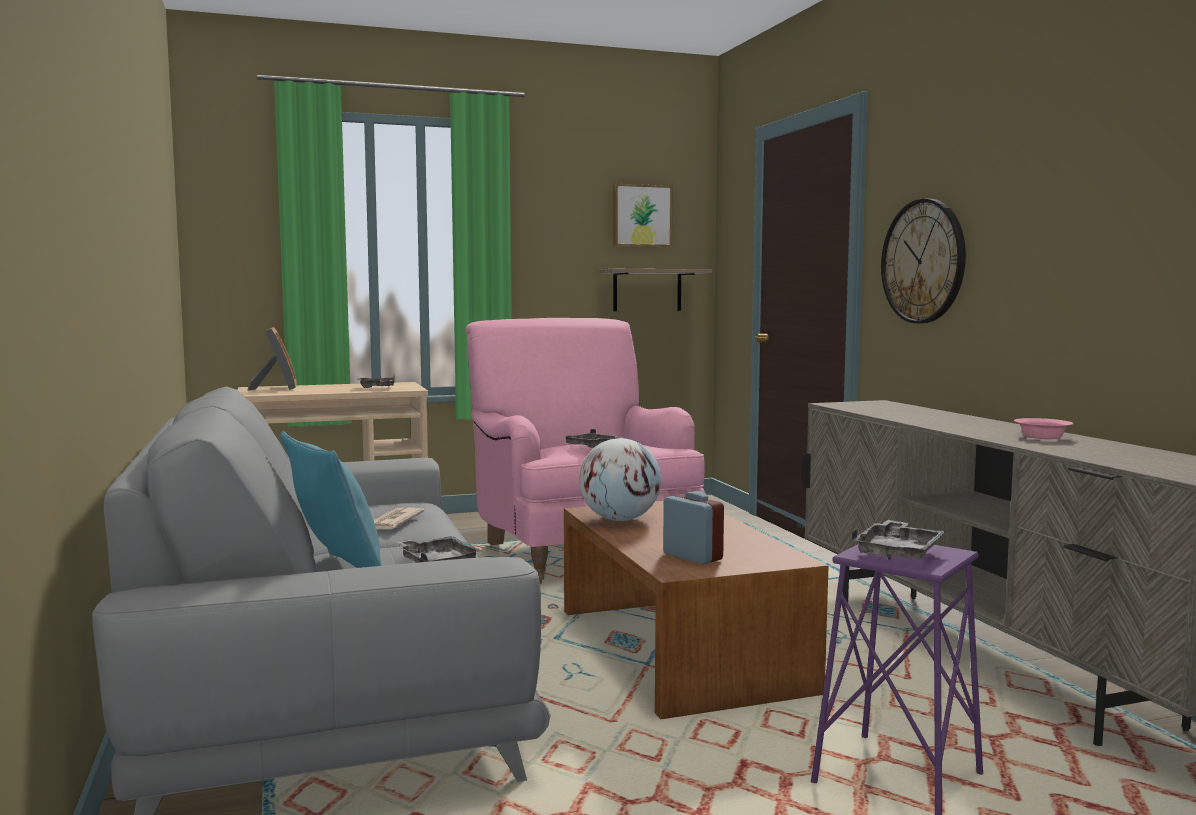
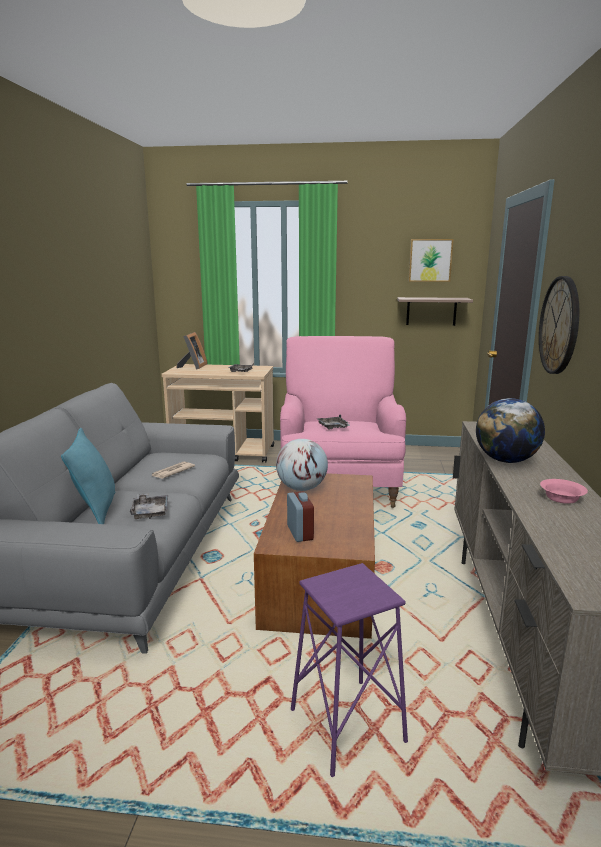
camera: 25 degrees right, 10 degrees up
grey tray [851,520,946,560] -> none
none -> globe [476,398,545,463]

